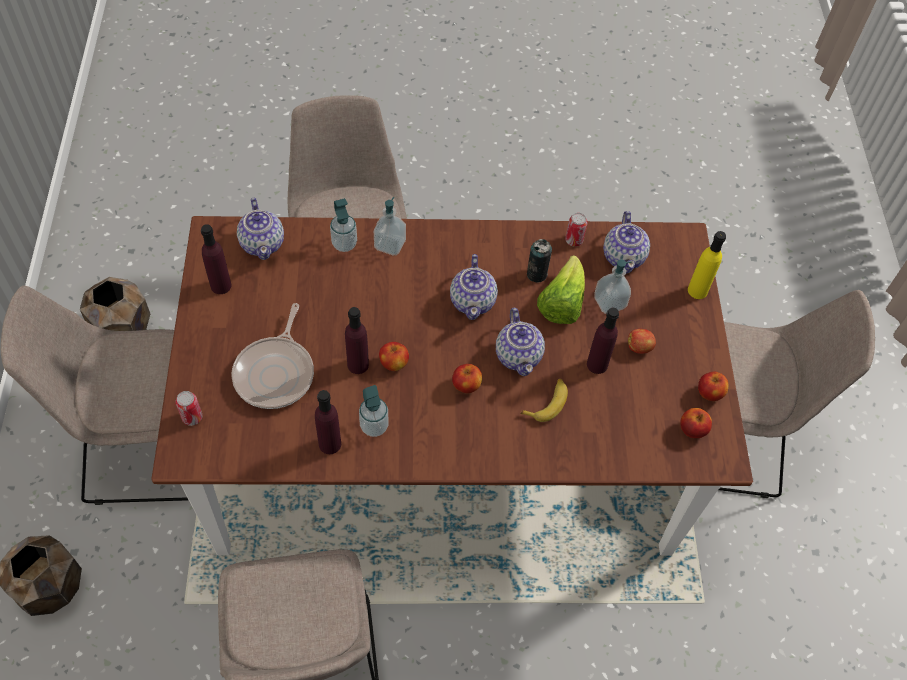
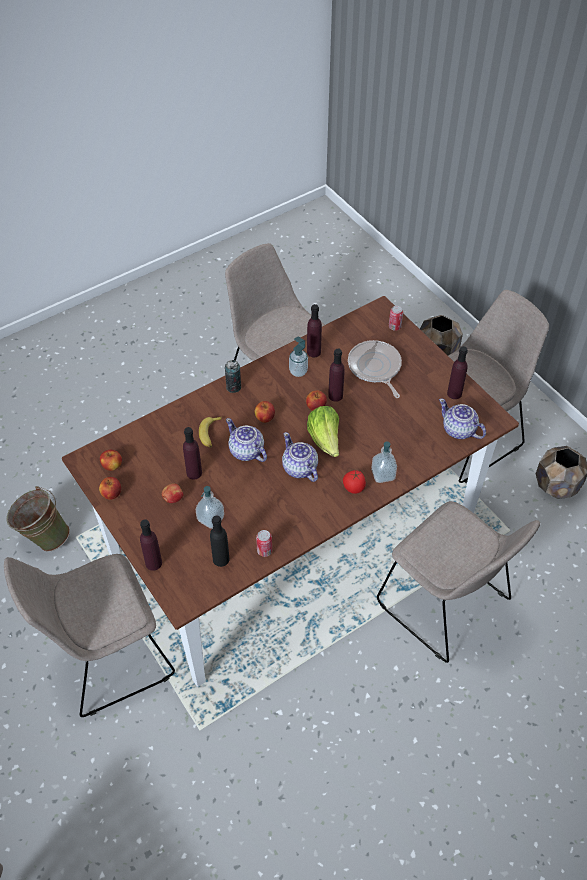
camera: 150 degrees right, 5 degrees down
soap dispenser [330,198,357,252] -> none
can [527,239,552,282] -> can moved to [225,360,241,393]
lettuce [537,255,585,324] -> lettuce moved to [307,406,339,457]
teapot [603,211,650,274] -> black bottle [210,516,229,567]
yellow bottle [688,231,726,299] -> purple bottle [140,519,162,571]
none -> green bucket [6,486,70,552]
none -> tomato [343,470,366,494]

